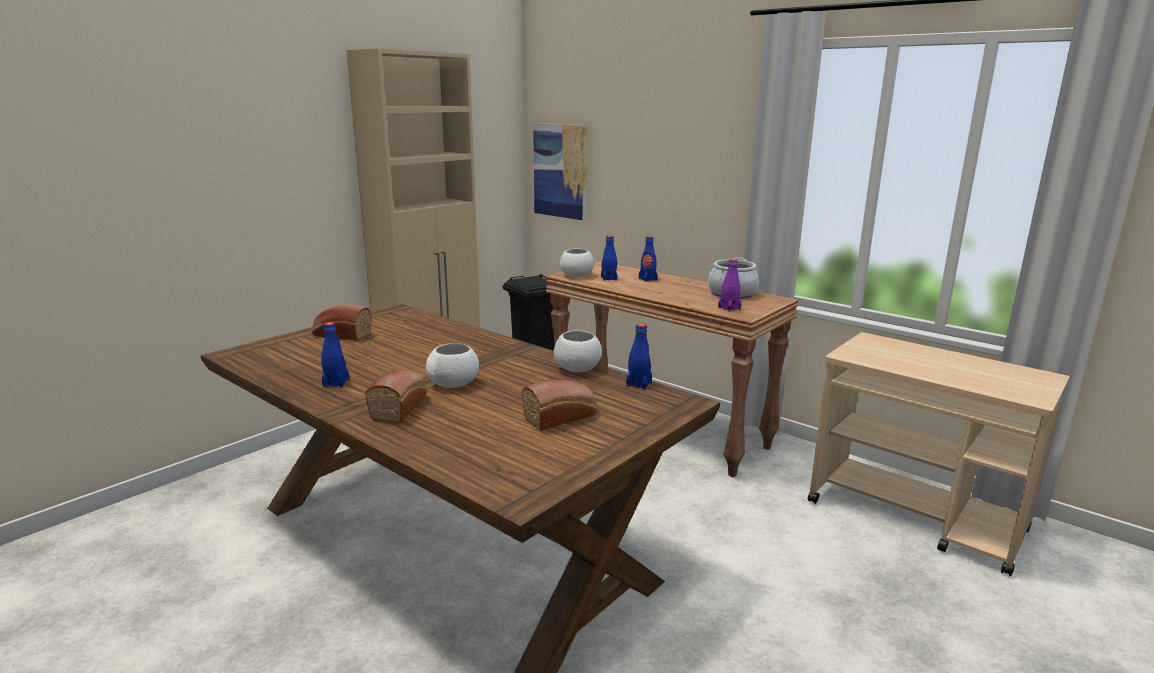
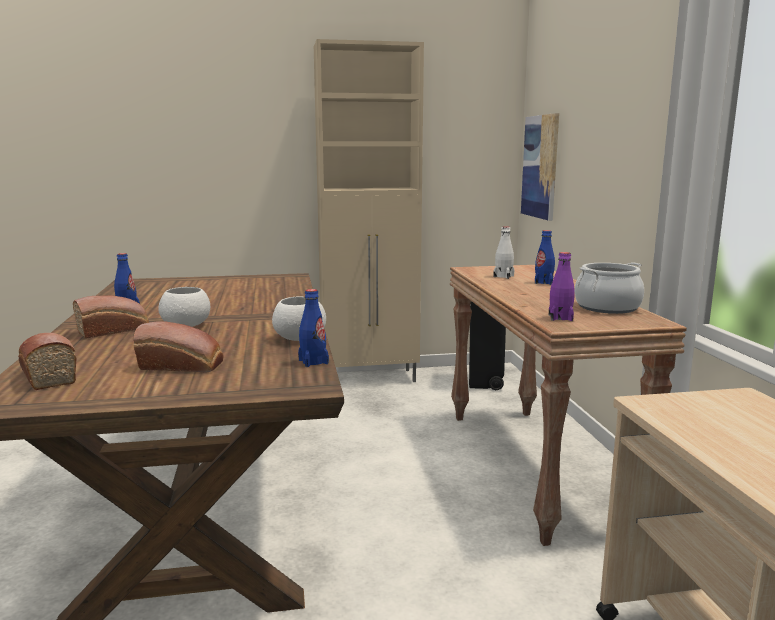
camera: 40 degrees right, 5 degrees down
bread [312,305,371,341] -> bread moved to [18,333,77,390]
white bowl [560,249,594,277] -> none
blue bottle [601,236,617,281] -> white bottle [493,226,514,279]

